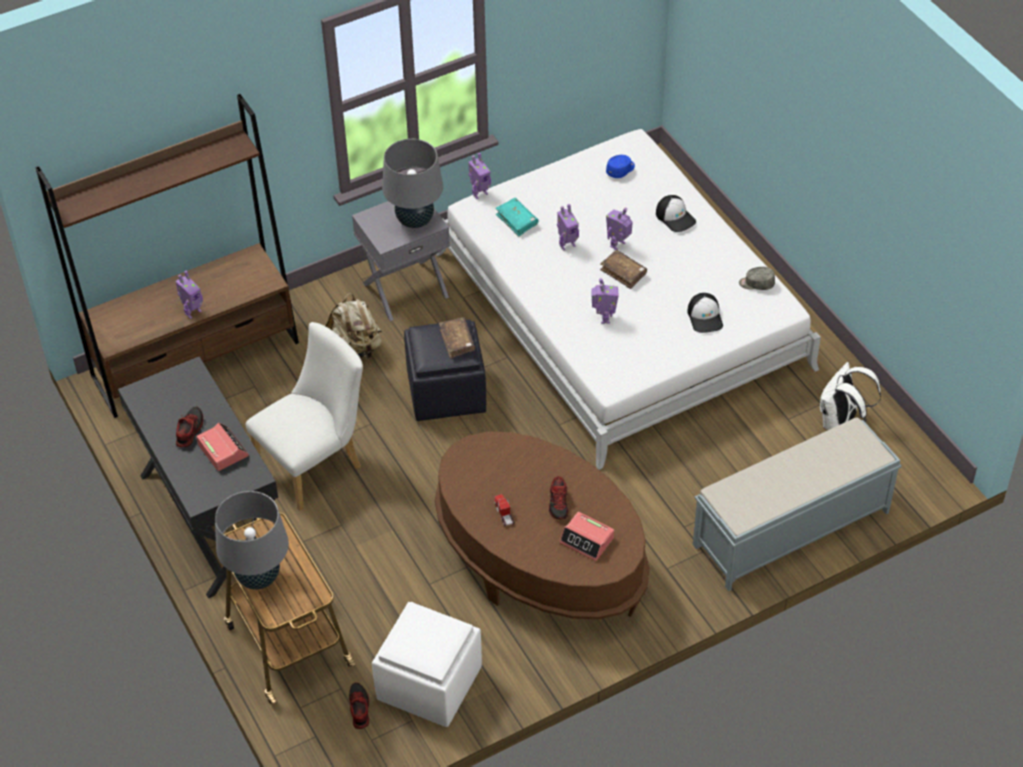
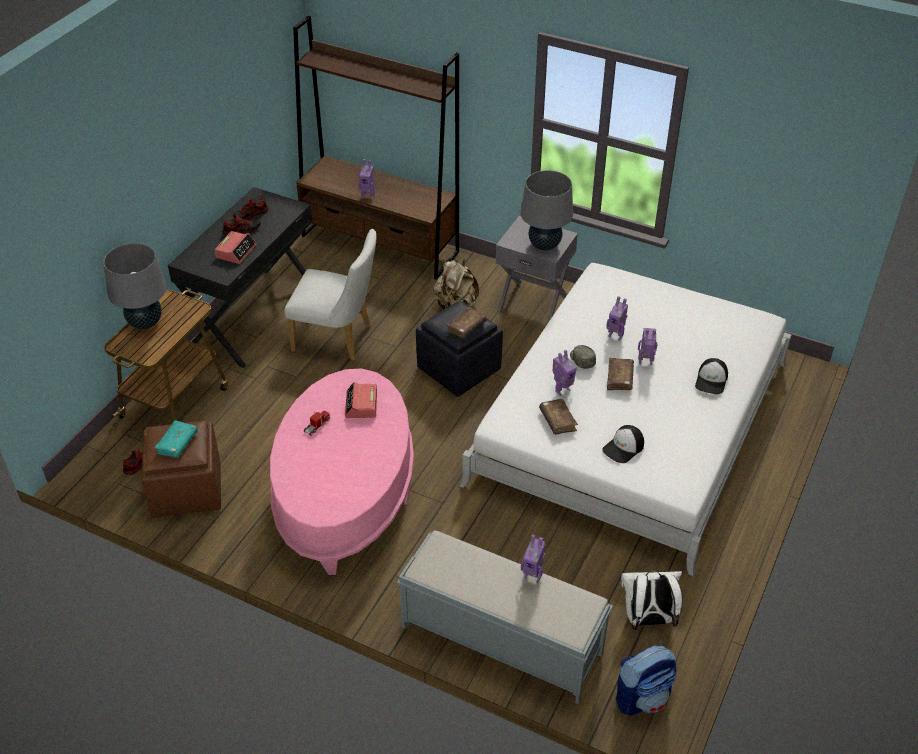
camera: 55 degrees right, 5 degrees down
white ottoman [372,602,482,727] -> brown ottoman [141,421,221,518]
brown coffee table [435,431,650,619] -> pink coffee table [270,369,414,575]
toy robot [468,153,491,199] -> toy robot moved to [521,535,545,583]
turquoise book [495,198,539,237] -> turquoise book moved to [155,420,198,458]
shoe [549,476,568,520] -> shoe moved to [233,197,269,220]
alarm clock [559,512,614,561] -> alarm clock moved to [345,382,377,418]
blue cap [606,155,635,178] -> none
grey cap [739,267,775,290] -> grey cap moved to [570,345,596,369]
none -> brown book [539,399,578,435]
none -> backpack [616,645,676,716]

